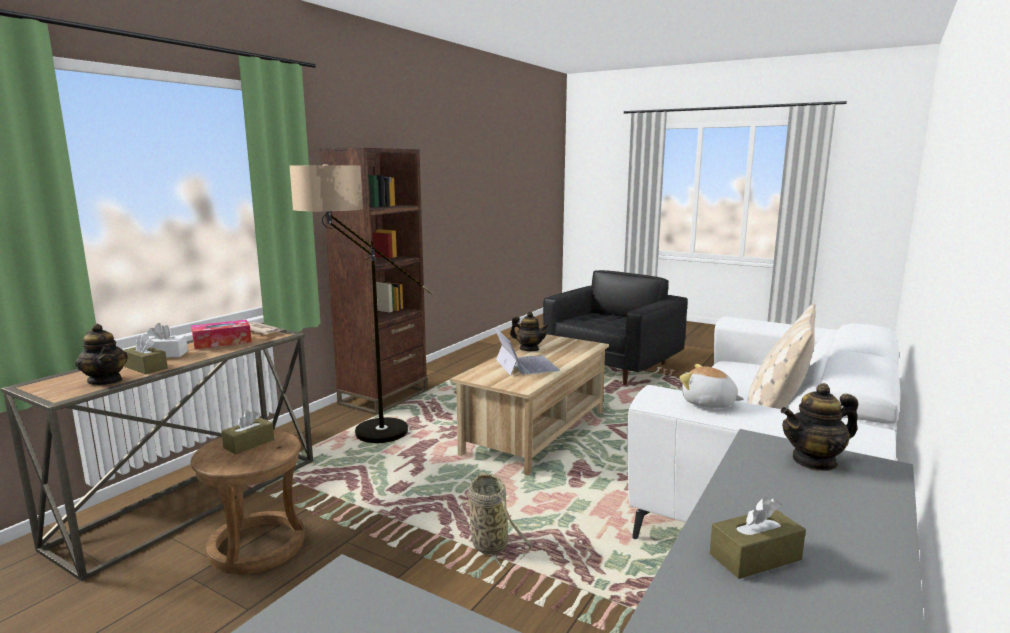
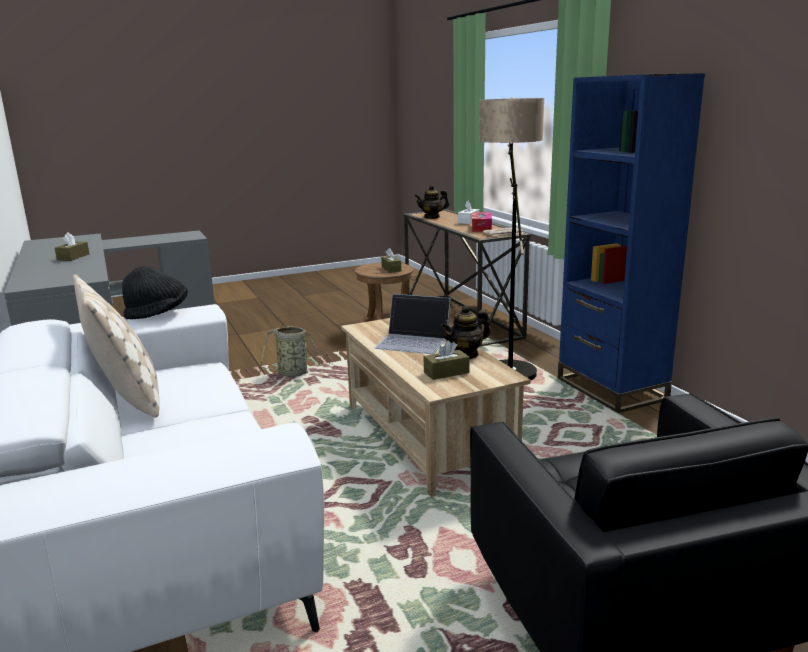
camera: 125 degrees right, 5 degrees up
brown tissue box [123,334,168,374] -> brown tissue box moved to [424,340,470,380]
brown bookcase [320,148,427,415] -> blue bookcase [558,73,705,413]
plush toy [679,364,744,408] -> black hat [122,266,188,319]
teapot [780,383,858,471] -> none

